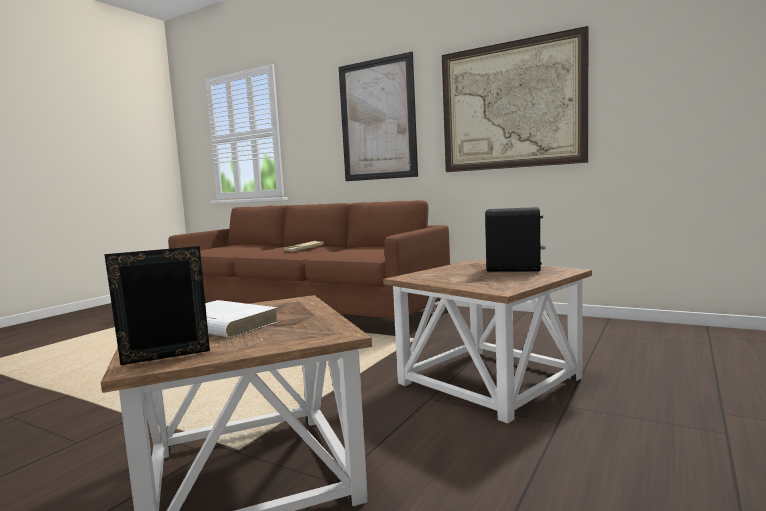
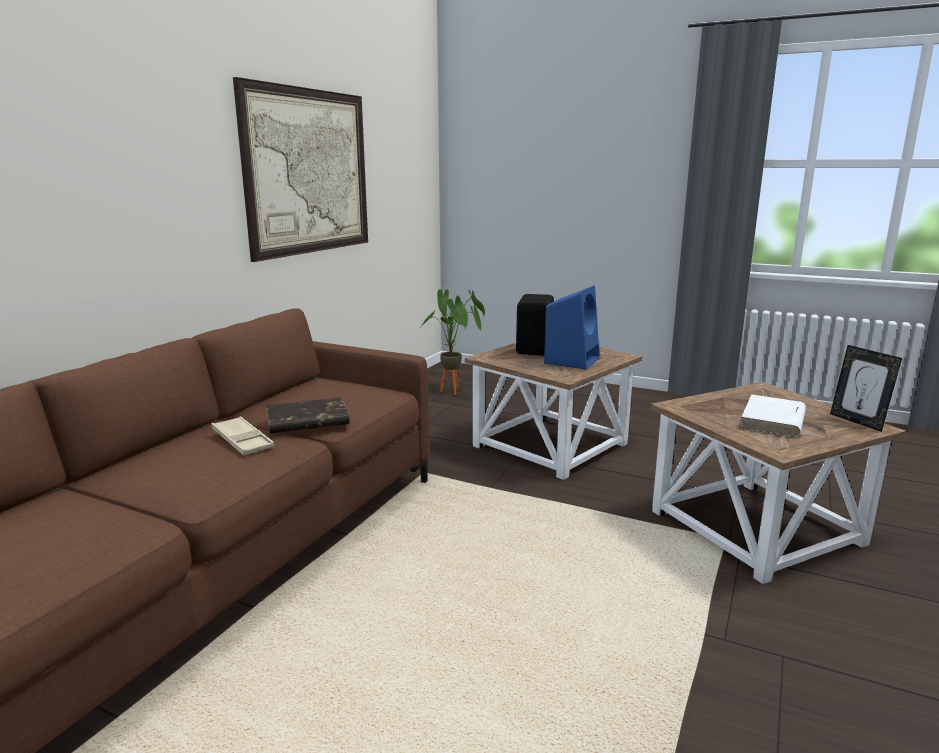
camera: 95 degrees left, 10 degrees up
picture [339,52,418,181] -> none
none -> brown book [266,397,350,434]
none -> potted plant [422,289,485,395]
none -> blue speaker [544,285,600,369]

